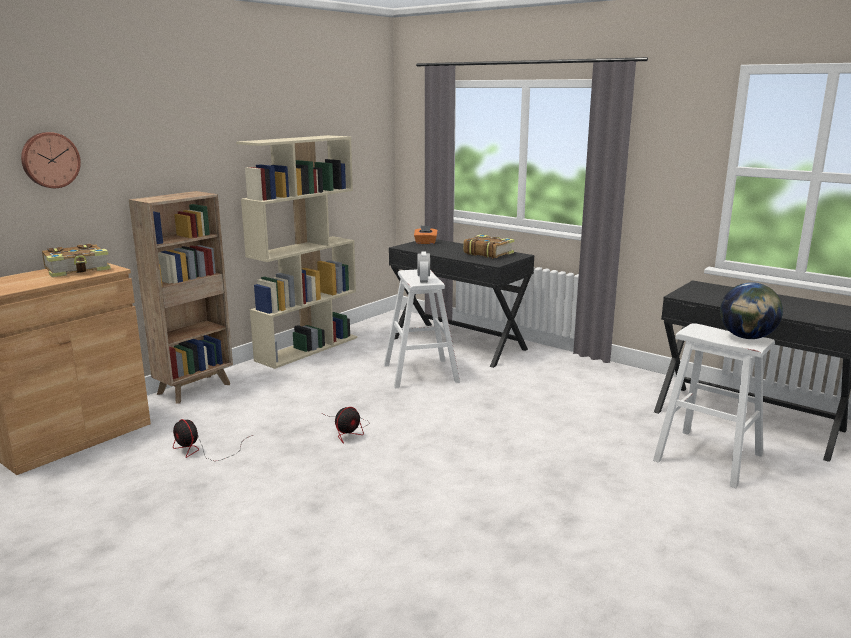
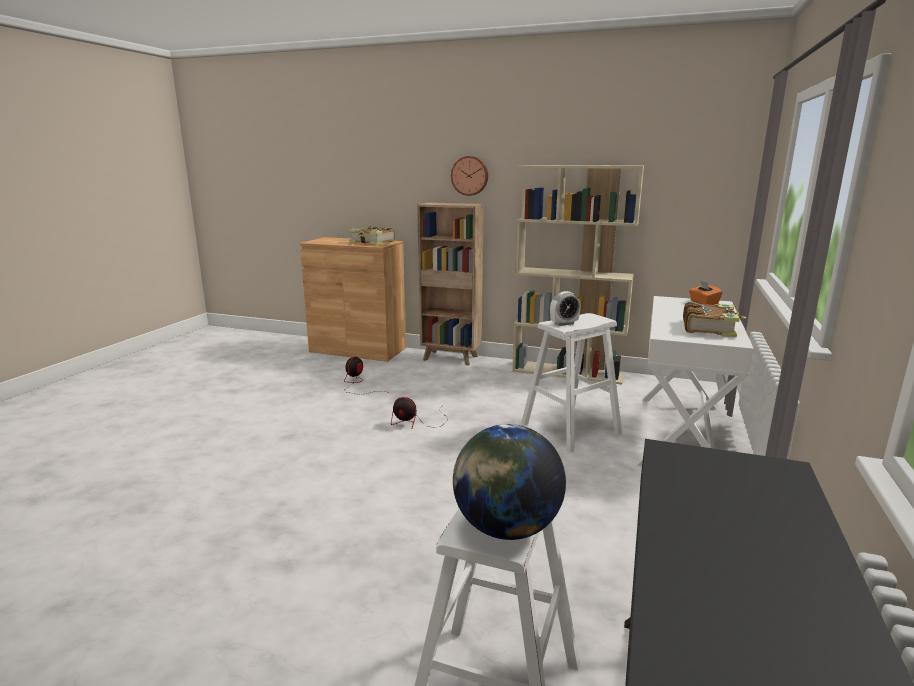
camera: 70 degrees right, 0 degrees up
wall clock [21,132,81,188] -> wall clock moved to [451,156,488,196]
black desk [389,239,534,368] -> white desk [637,296,754,466]

